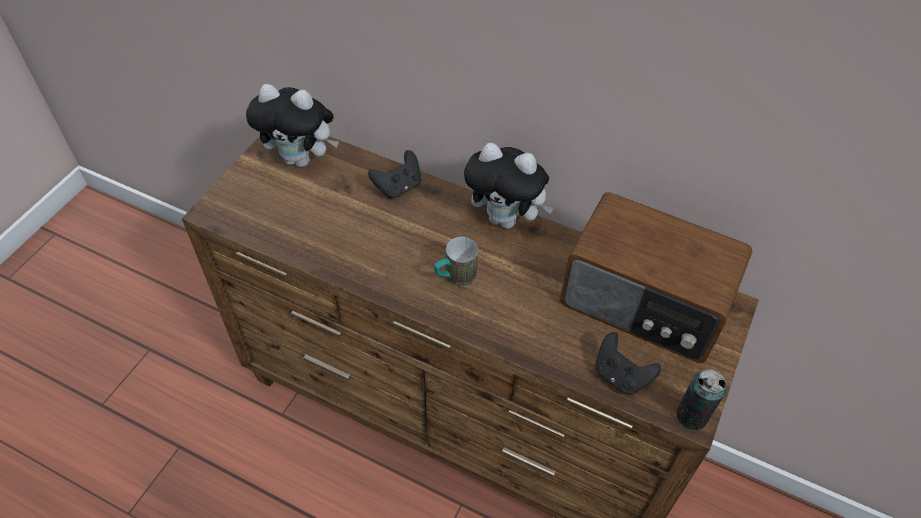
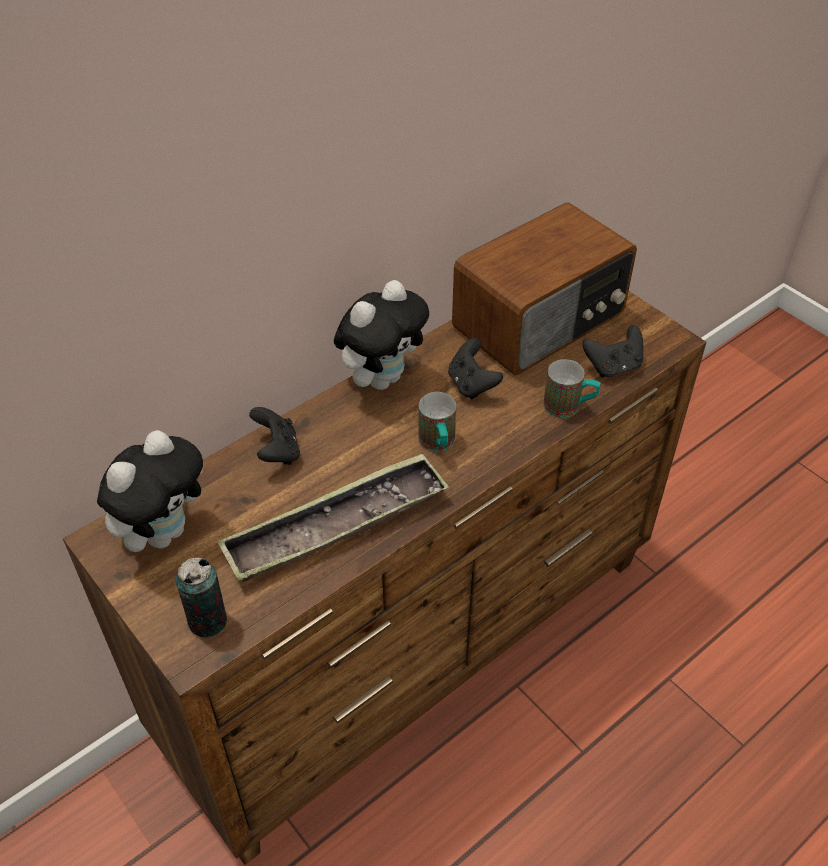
camera: 65 degrees left, 5 degrees down
can [676,369,726,430] -> can moved to [176,557,227,637]
none -> tray [217,453,449,582]
none -> black game controller [448,338,503,400]
none -> mug [543,359,601,418]

